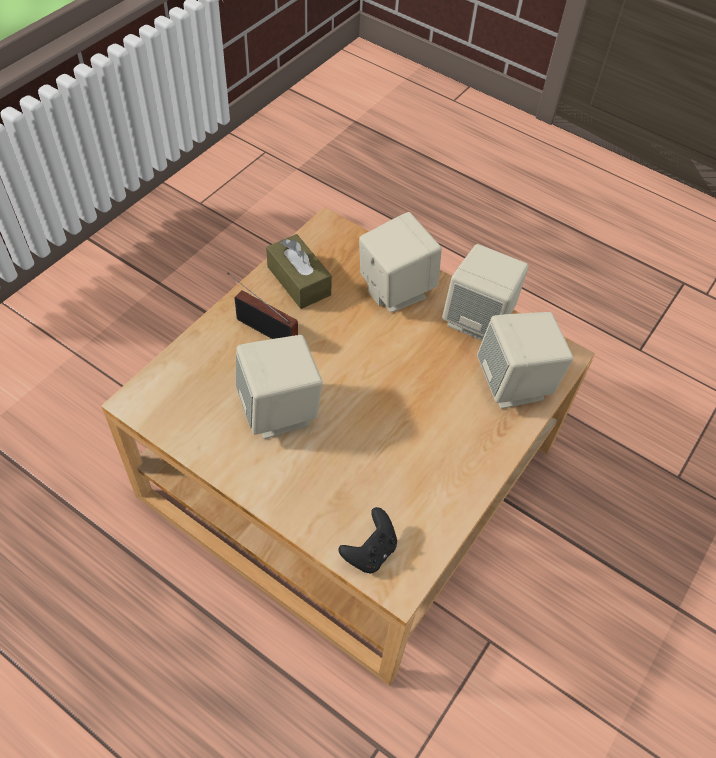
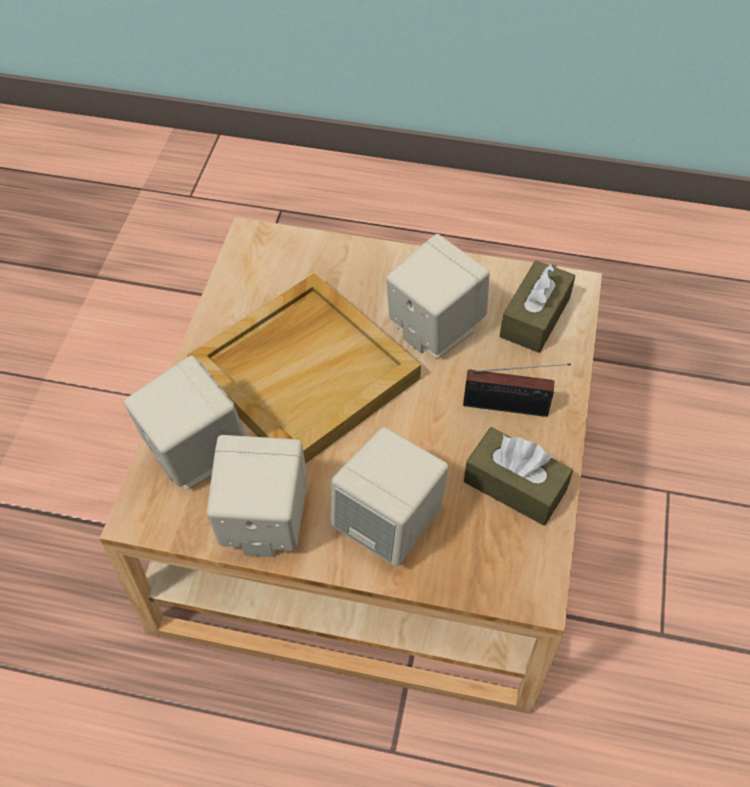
camera: 160 degrees right, 0 degrees up
black game controller [339,507,397,573] -> none
none -> beige tray [187,273,421,464]
none -> brown tissue box [500,260,576,353]

